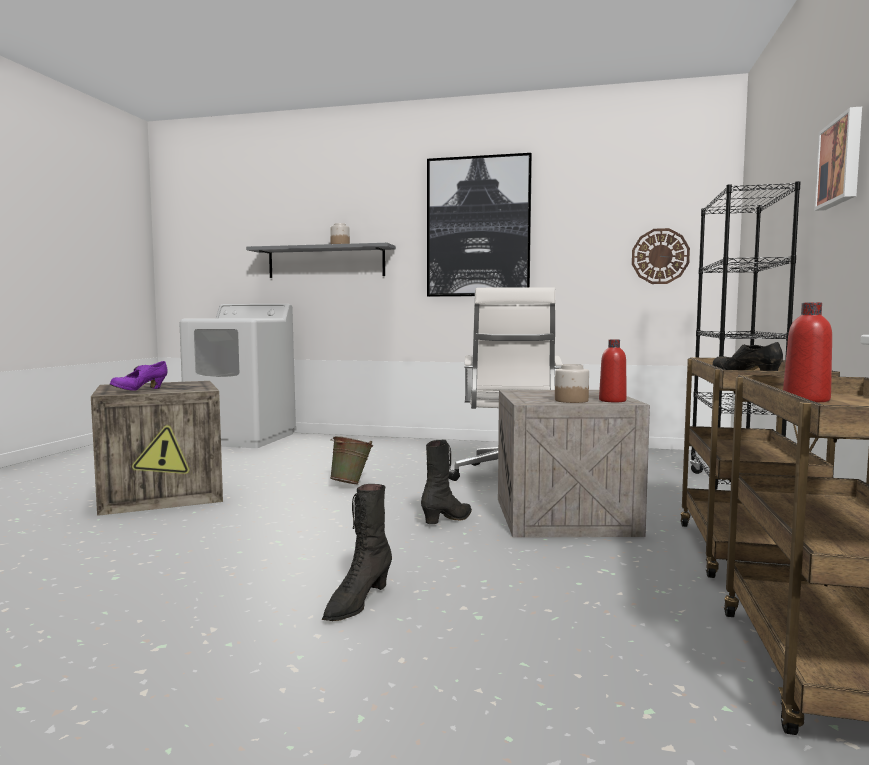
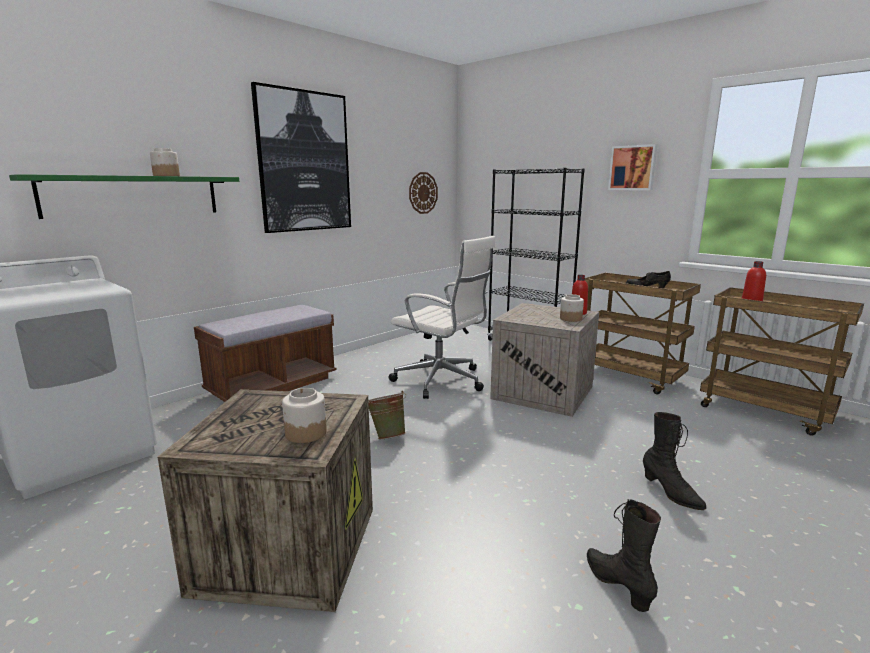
camera: 60 degrees left, 10 degrees up
purple shoe [110,361,168,391] -> jar [282,388,327,443]
grey shelf [246,243,396,278] -> green shelf [9,174,239,219]
black boot [421,440,472,524] -> black boot moved to [587,499,661,612]
none -> brown bench [194,305,337,402]

